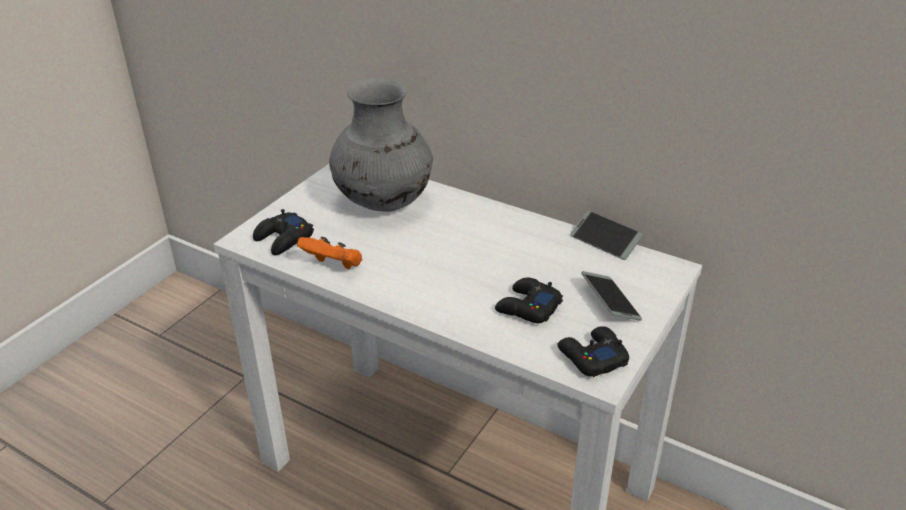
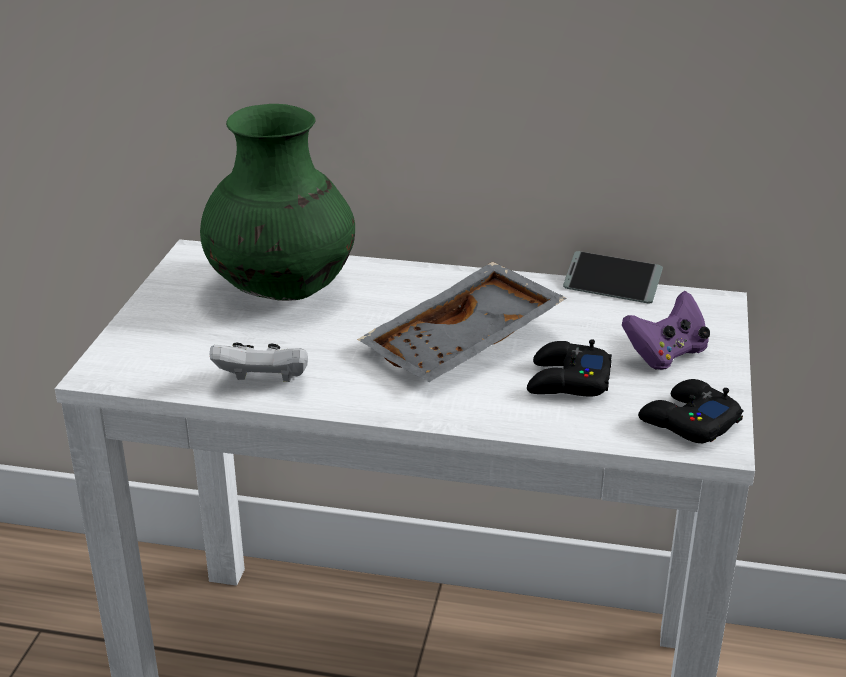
camera: 20 degrees left, 5 degrees down
black game controller [253,209,314,256] -> none
orange game controller [297,237,362,269] -> white game controller [210,343,308,382]
grey vase [329,78,433,212] -> green vase [200,104,355,301]
phone [581,271,642,321] -> purple game controller [622,291,710,370]
none -> grey tray [357,262,567,382]

